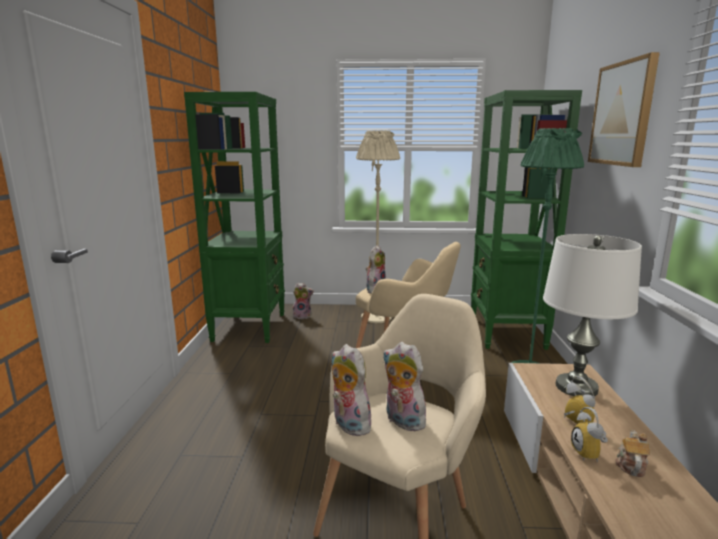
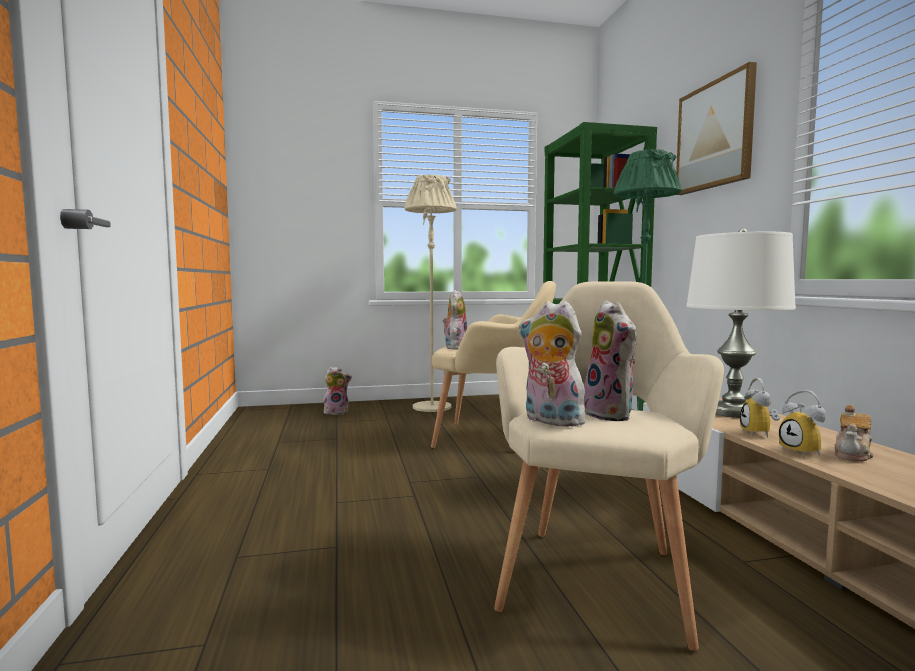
camera: 15 degrees left, 10 degrees down
green bookcase [184,92,285,343] -> none
plush toy [383,342,428,431] -> plush toy turned 135 degrees counterclockwise [584,300,637,421]
alarm clock [564,376,595,424] -> alarm clock turned 135 degrees counterclockwise [740,378,780,438]
teapot [615,430,650,477] -> teapot turned 150 degrees counterclockwise [834,405,873,462]

